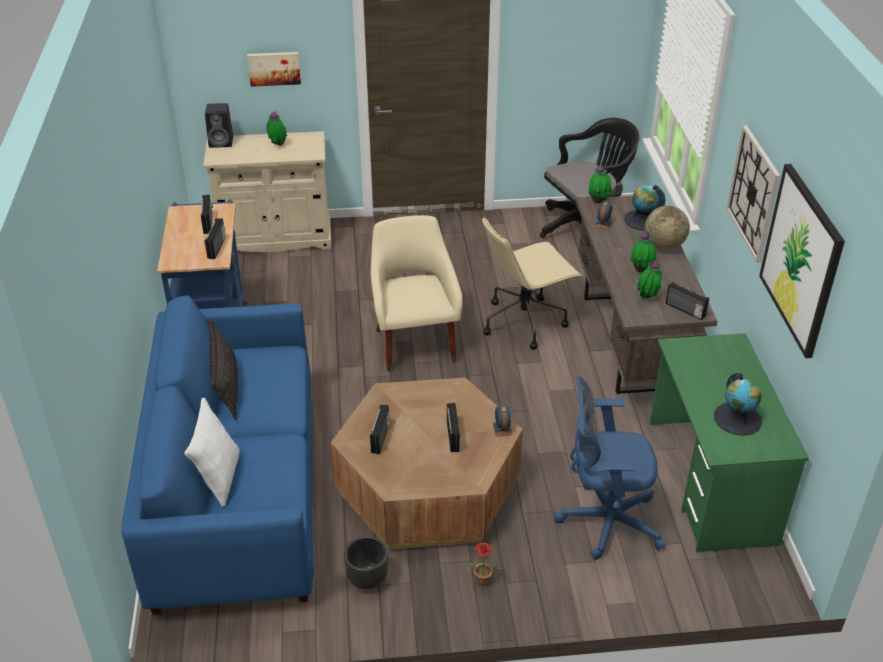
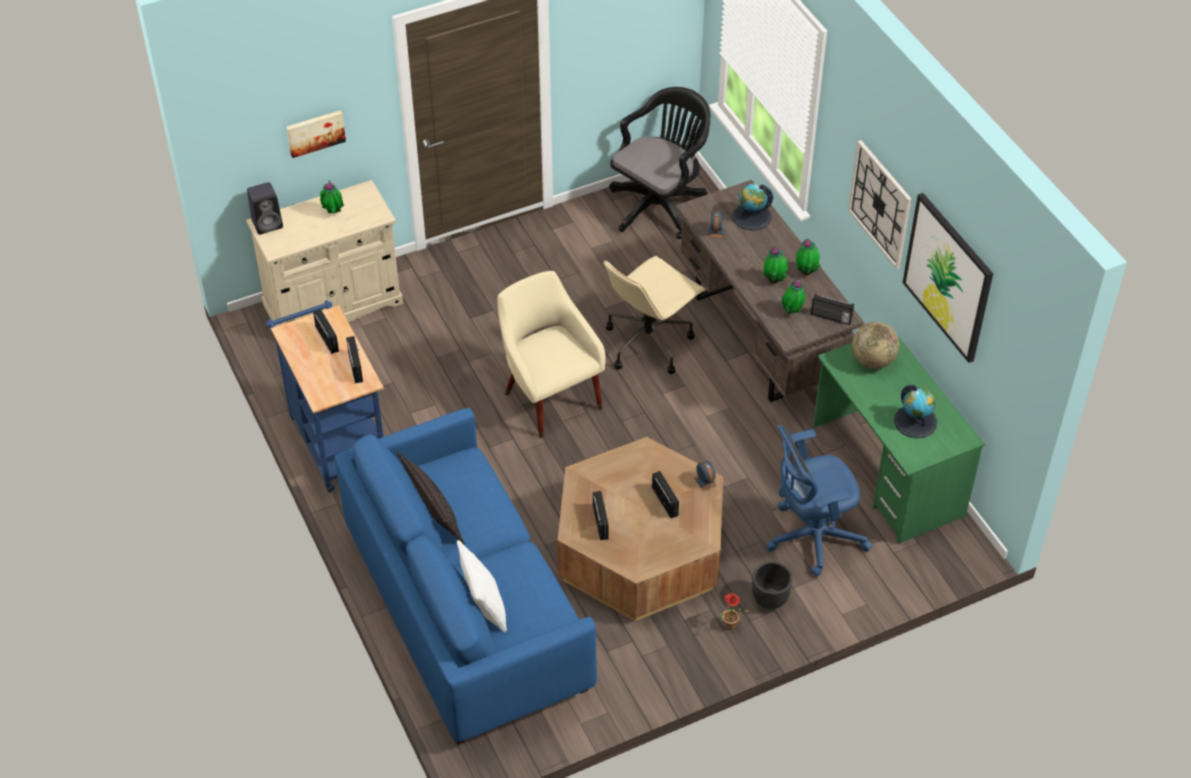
camera: 20 degrees left, 10 degrees up
black planter [344,536,388,590] -> black planter moved to [752,561,793,609]
potted plant [588,165,612,203] -> potted plant moved to [796,239,821,276]
globe [645,205,690,250] -> globe moved to [852,322,899,369]

